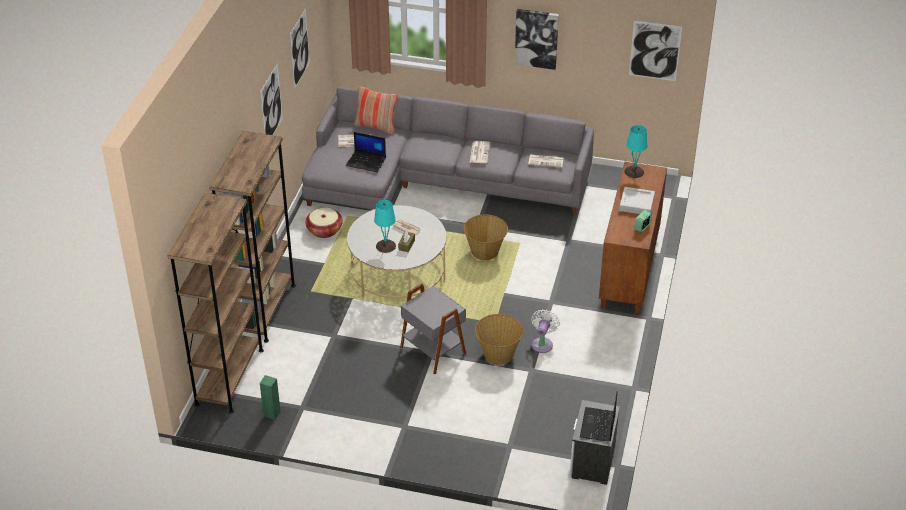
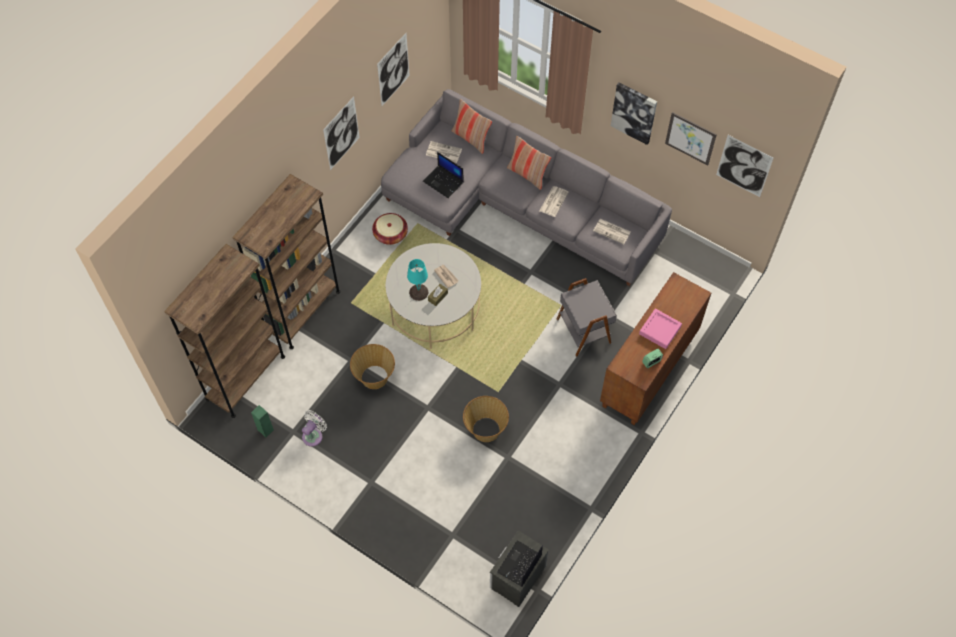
camera: 20 degrees right, 20 degrees up
grey side table [400,283,466,375] -> grey side table moved to [557,278,617,357]
basket [463,215,508,260] -> basket moved to [350,344,395,389]
white fan [532,309,560,353] -> white fan moved to [302,410,327,447]
grey tray [619,187,655,214] -> pink tray [639,309,682,349]
turquoise table lamp [624,125,647,178] -> none
none -> pillow [507,136,551,190]
none -> picture [665,112,717,165]

